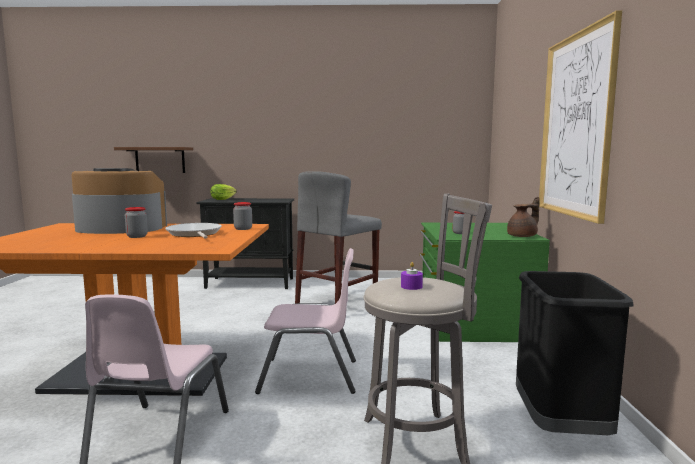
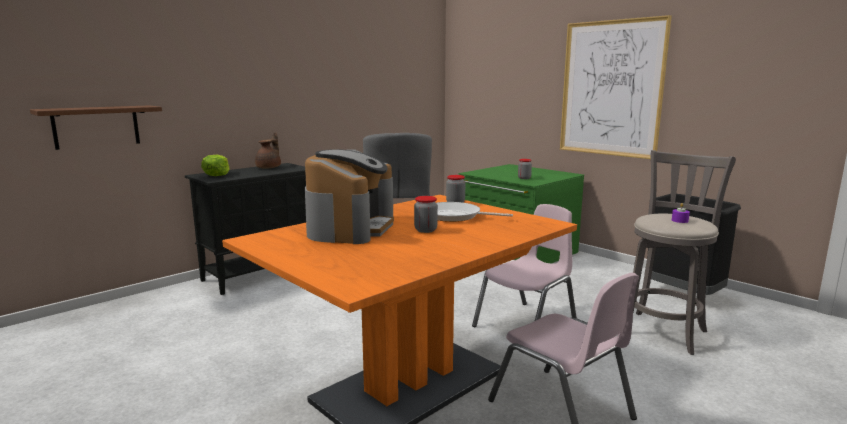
camera: 45 degrees left, 5 degrees up
coffee machine [71,168,167,234] -> coffee machine turned 150 degrees clockwise [305,149,394,244]
brown teapot [507,197,540,237] -> brown teapot moved to [255,133,281,169]

